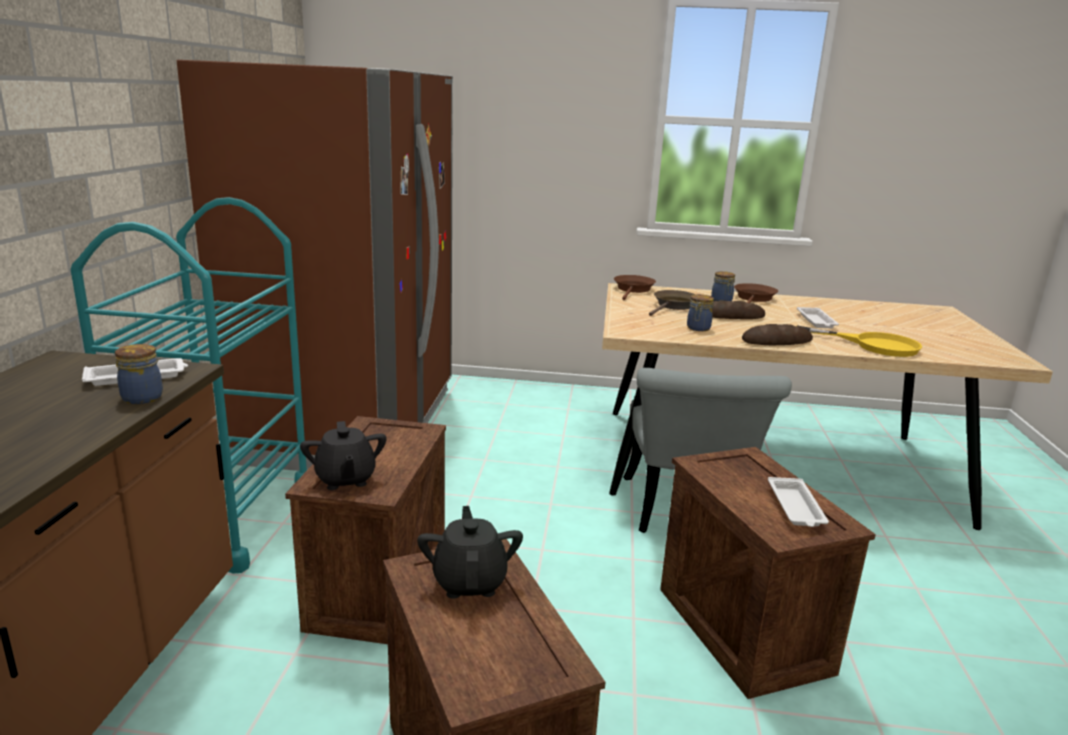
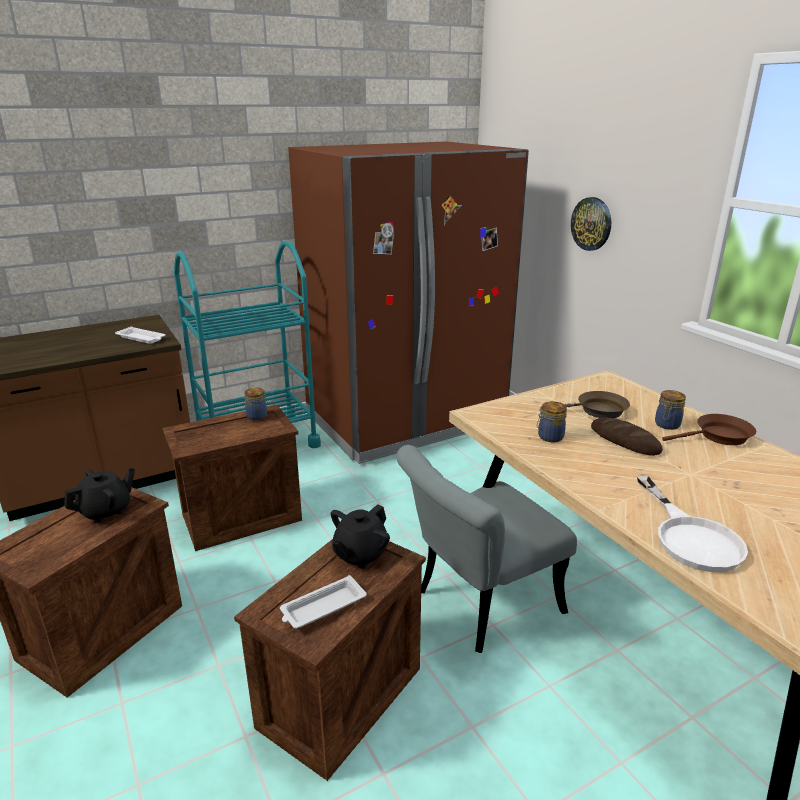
camera: 55 degrees right, 5 degrees up
jar [115,344,163,404] -> jar moved to [244,388,268,420]
black teapot [300,421,387,490] -> black teapot moved to [331,504,390,569]
brown frying pan [614,275,656,300] -> none
bread [742,324,813,345] -> none
white tray [797,307,839,328] -> none
yellow frying pan [800,326,922,357] -> white frying pan [637,476,748,572]
none -> wall clock [571,197,611,251]

